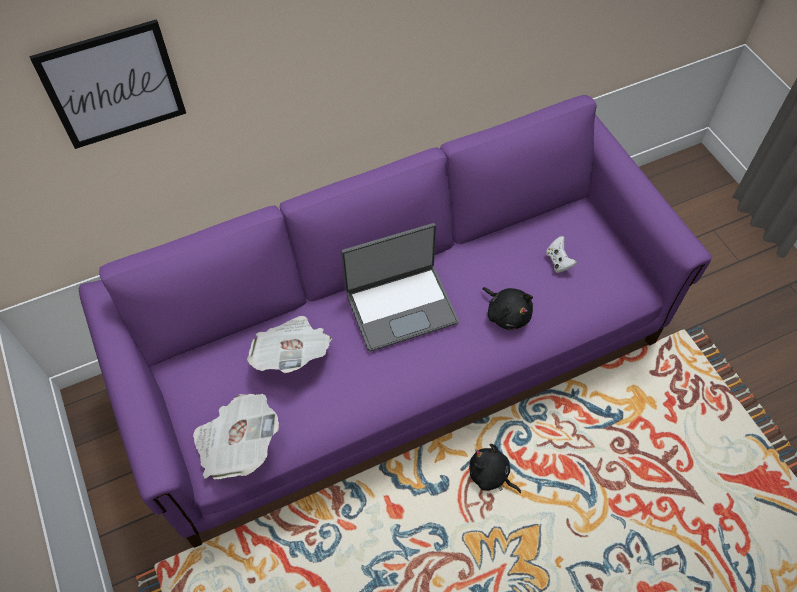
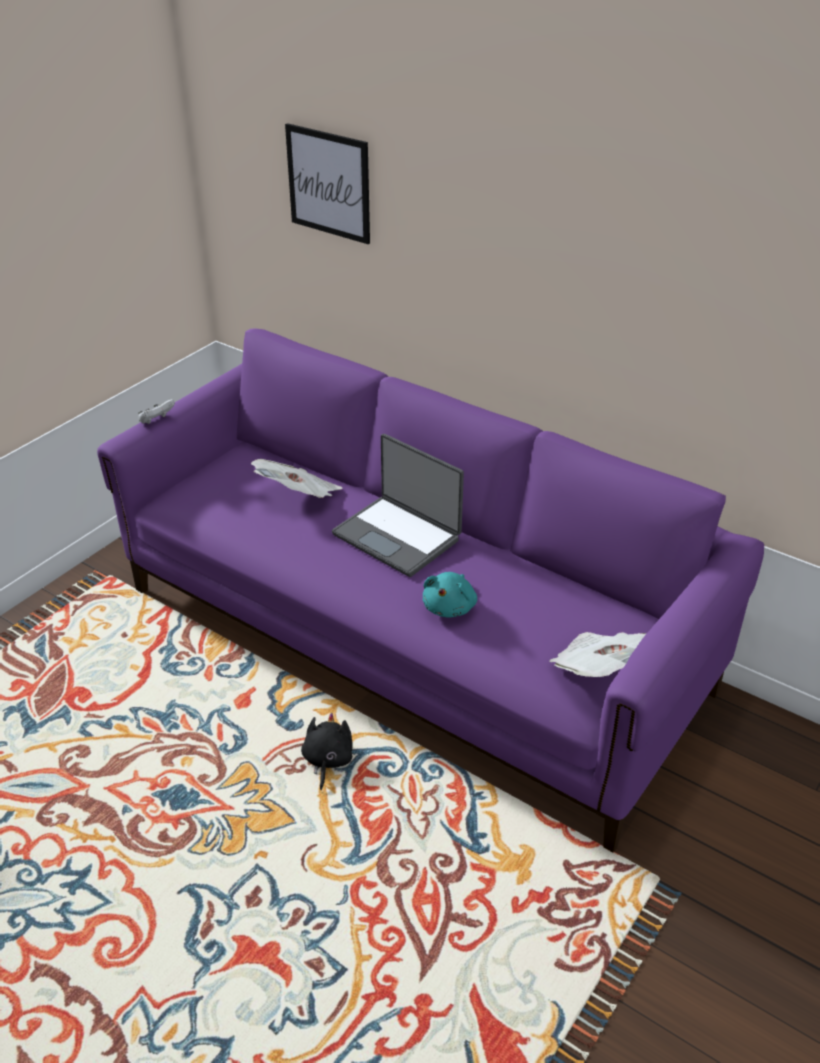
camera: 60 degrees right, 20 degrees down
newspaper [193,394,279,479] -> newspaper moved to [549,632,647,677]
black plush toy [482,287,533,330] -> turquoise plush toy [423,572,477,618]
white game controller [546,236,577,273] -> white game controller moved to [138,399,175,424]

